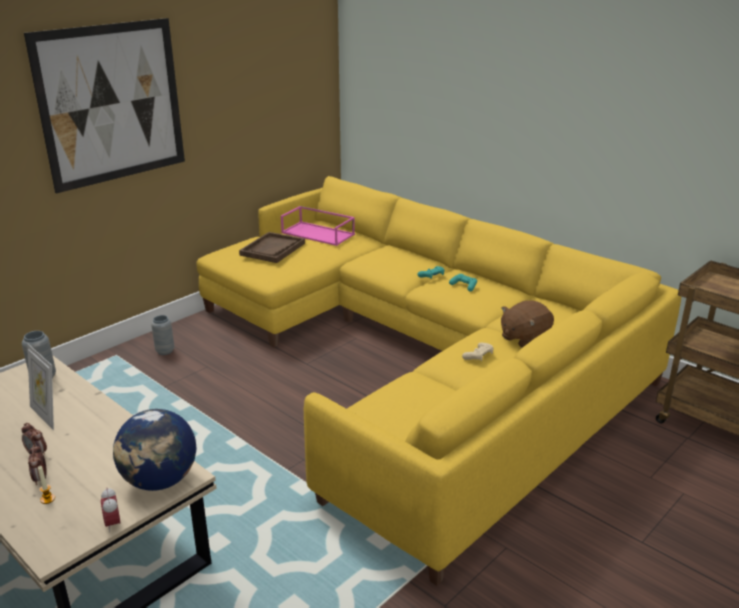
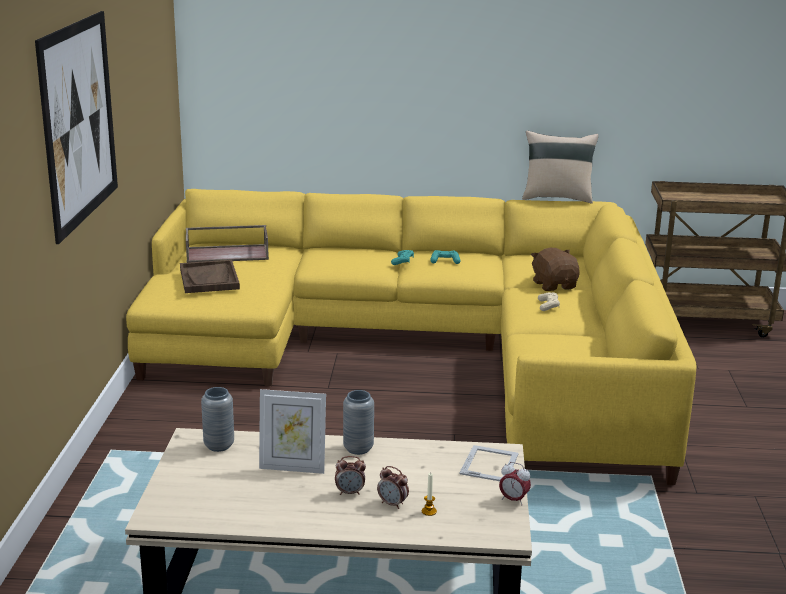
camera: 40 degrees left, 5 degrees down
globe [113,409,196,491] -> picture frame [459,445,519,481]
grey vase [151,315,174,355] -> grey vase moved to [343,390,374,455]
pink tray [281,206,355,246] -> brown tray [186,225,269,263]
brown plush toy [501,300,554,348] -> brown plush toy turned 150 degrees clockwise [531,248,579,291]
none -> beige pillow [522,131,598,203]

